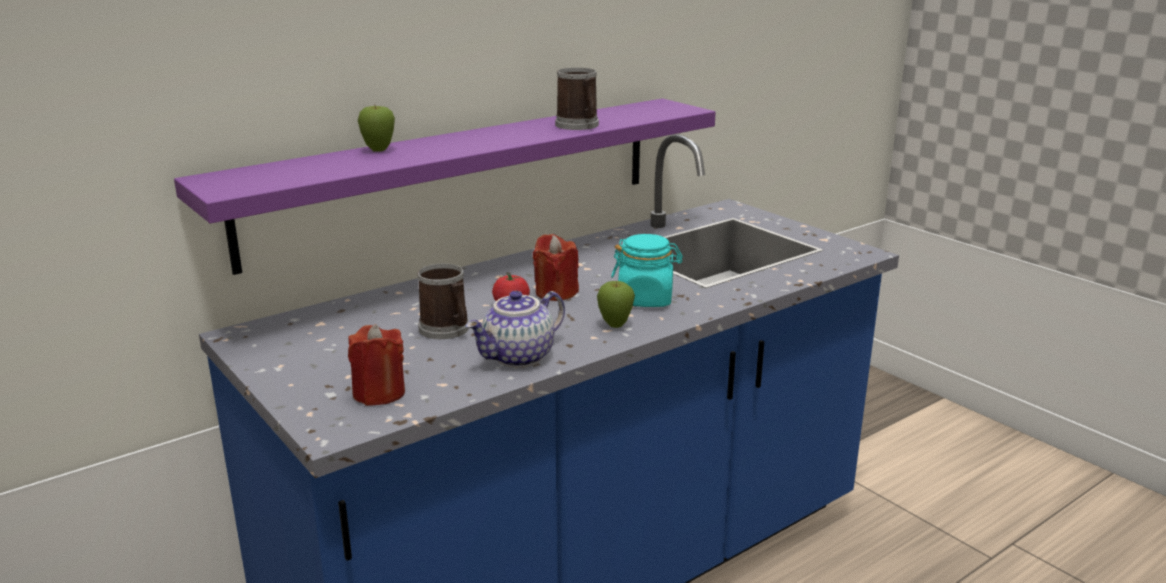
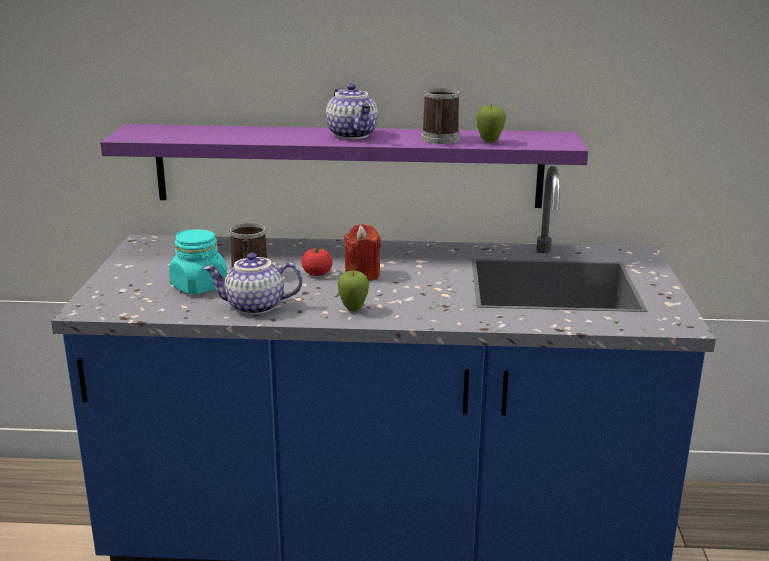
camera: 40 degrees right, 0 degrees up
red candle [348,324,405,406] -> none
apple [358,106,395,152] -> apple moved to [476,106,506,143]
turquoise jar [611,234,683,307] -> turquoise jar moved to [169,229,227,294]
none -> teapot [326,84,378,139]

